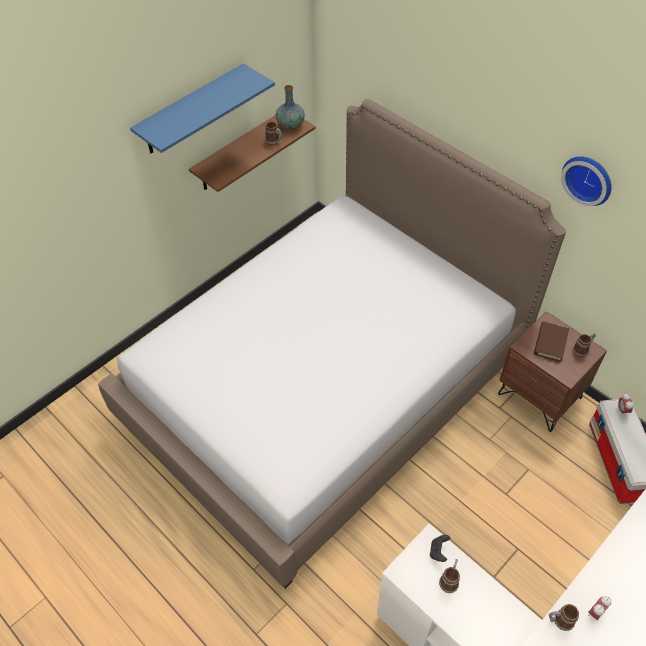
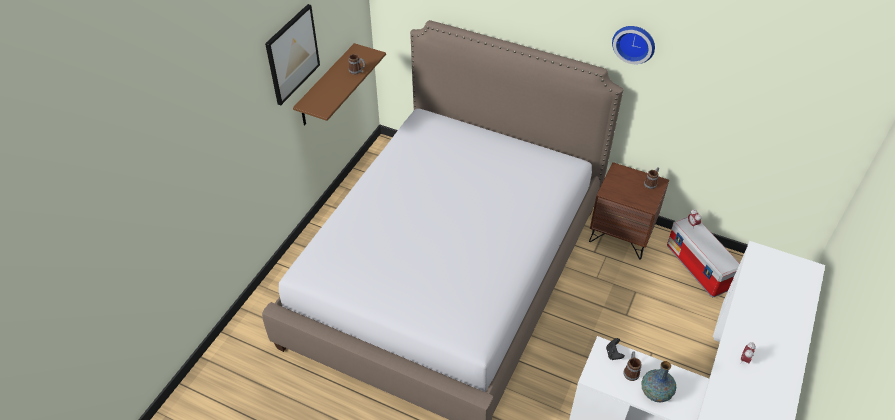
camera: 20 degrees left, 5 degrees down
blue shelf [130,63,275,153] -> picture [265,4,320,105]
vase [275,85,305,129] -> vase moved to [642,361,676,402]
brown book [534,321,569,362] -> none
mug [549,604,579,631] -> none

